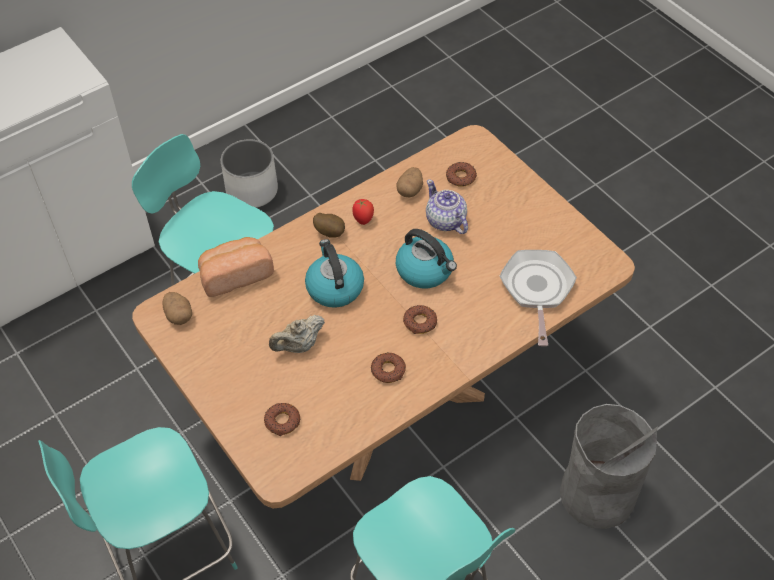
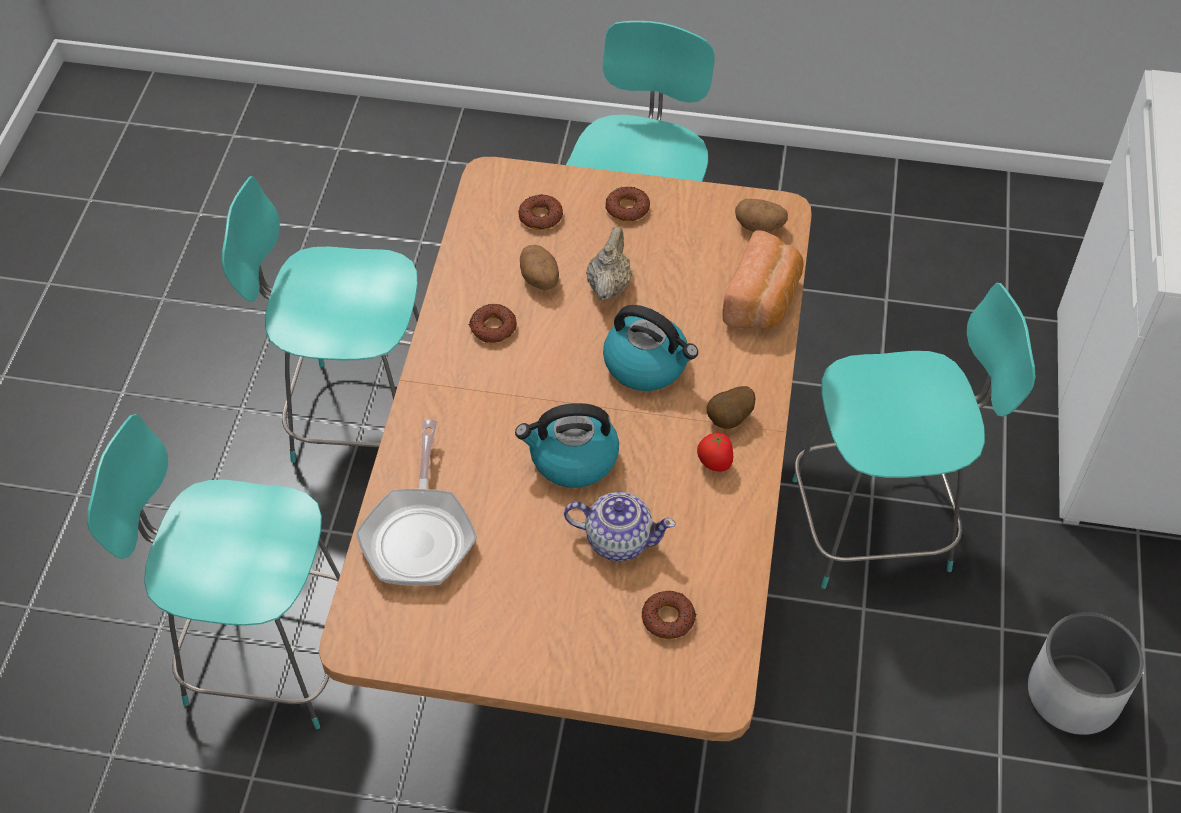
camera: 135 degrees right, 0 degrees up
potato [396,167,423,197] -> potato moved to [520,245,559,290]
donut [403,305,437,334] -> donut moved to [605,187,650,222]
frying pan [499,250,577,346] -> frying pan turned 45 degrees clockwise [356,420,477,586]
grey trash can [560,404,658,529] -> turquoise stool [87,414,340,729]

